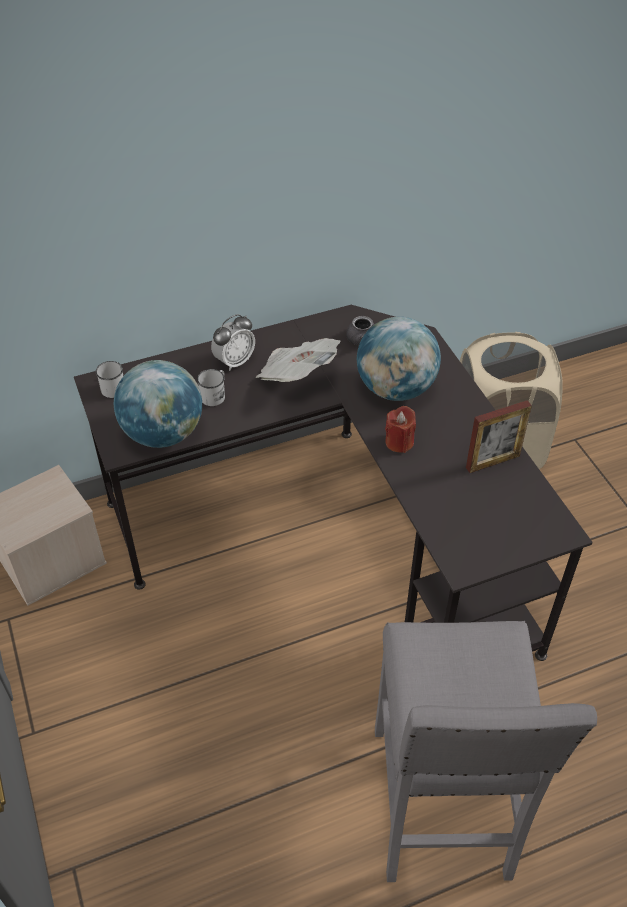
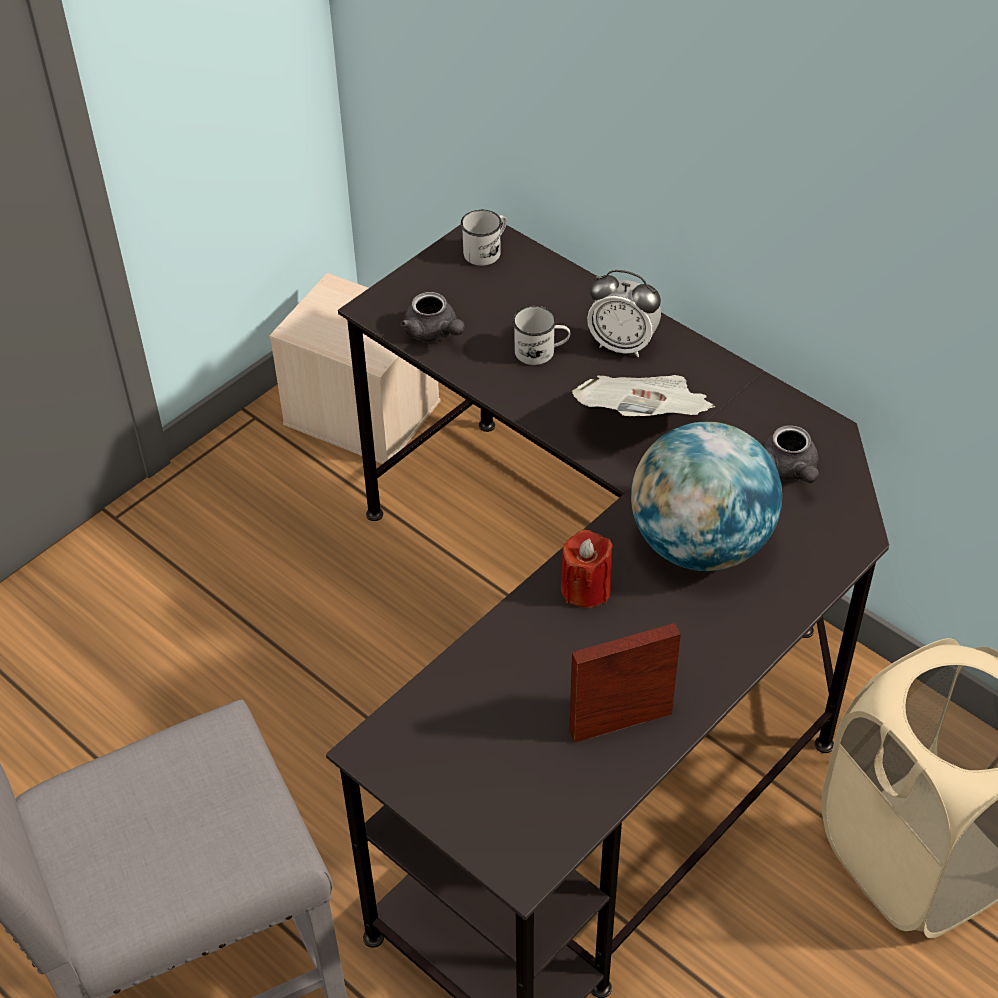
camera: 65 degrees right, 0 degrees up
globe [114,360,202,448] -> grey teapot [401,292,465,342]
picture frame [466,400,532,473] -> picture frame turned 120 degrees clockwise [569,623,681,743]

